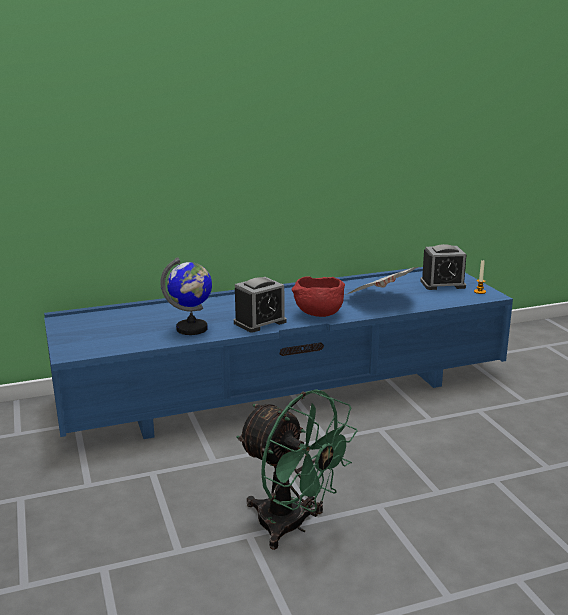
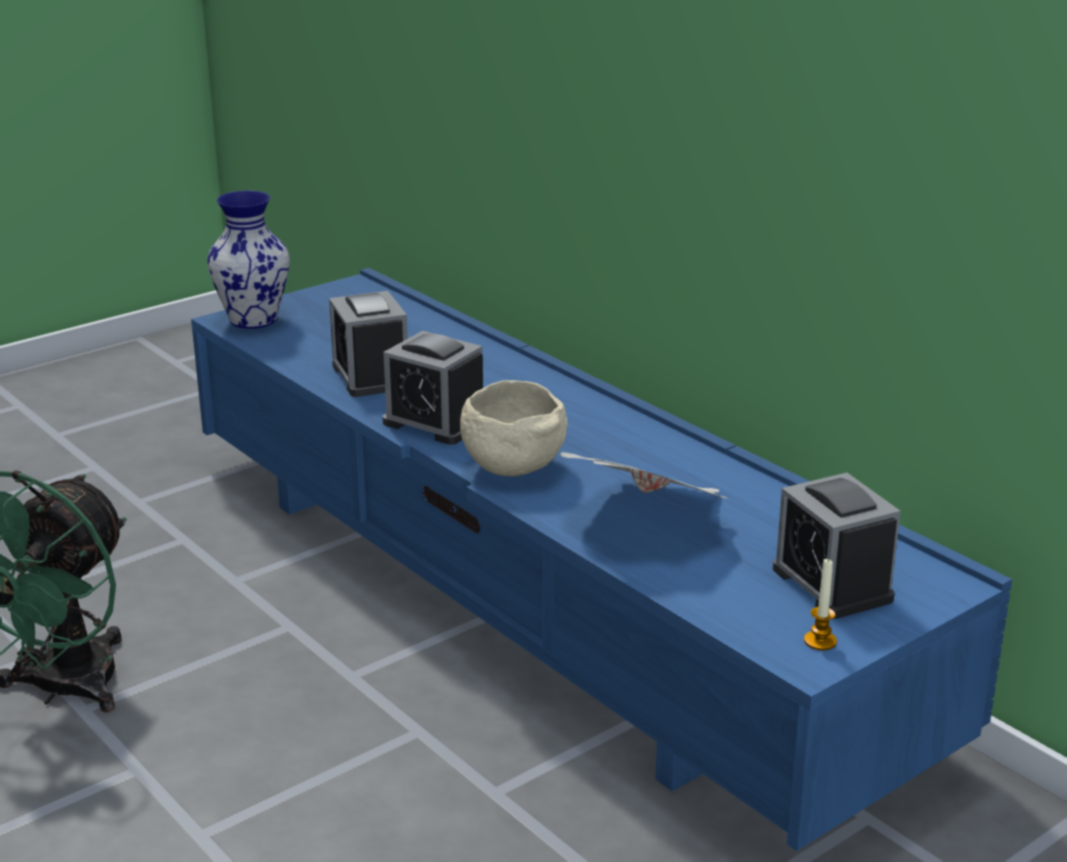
camera: 70 degrees right, 5 degrees up
globe [160,257,212,335] -> alarm clock [329,291,408,397]
red bowl [291,277,345,317] -> beige bowl [460,380,568,476]
none -> vase [207,191,290,329]

